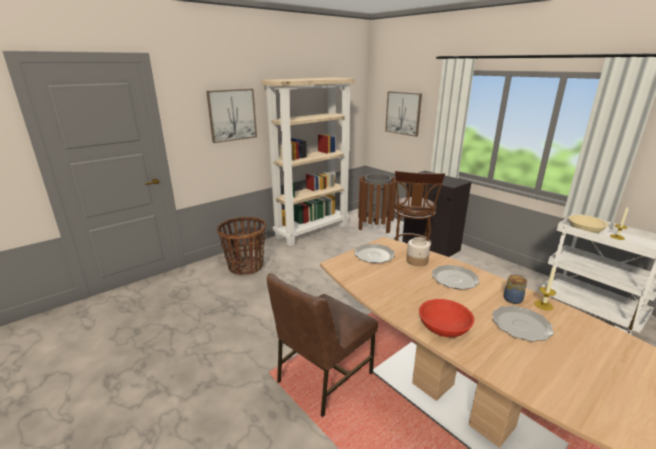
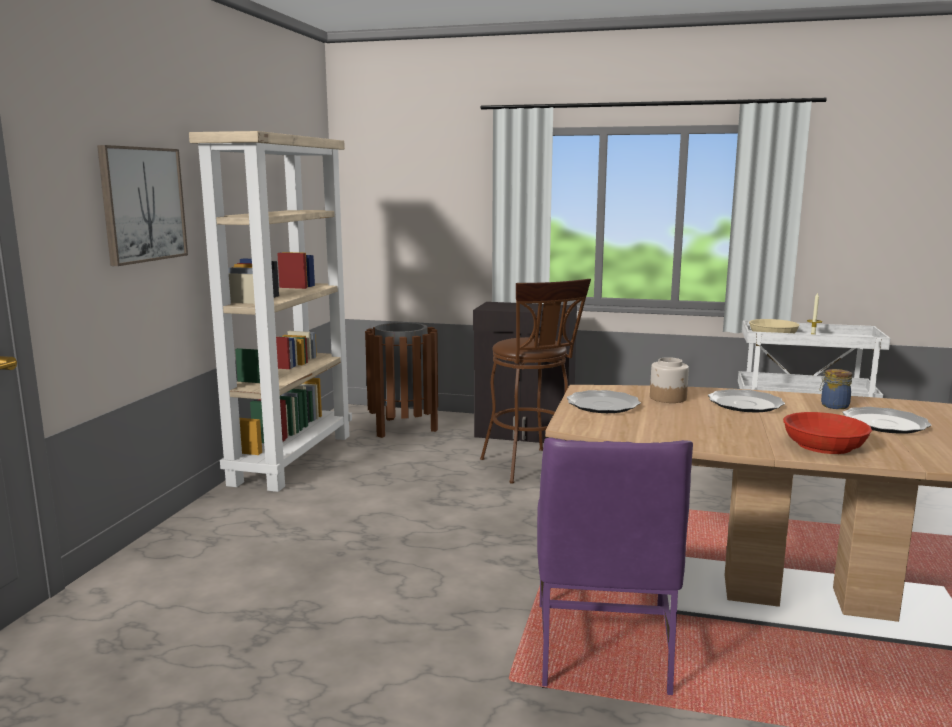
camera: 35 degrees left, 10 degrees down
basket [217,217,266,275] -> none
brown chair [267,273,378,417] -> purple chair [537,437,693,695]
picture [385,91,422,137] -> none
candle [534,266,556,311] -> none

